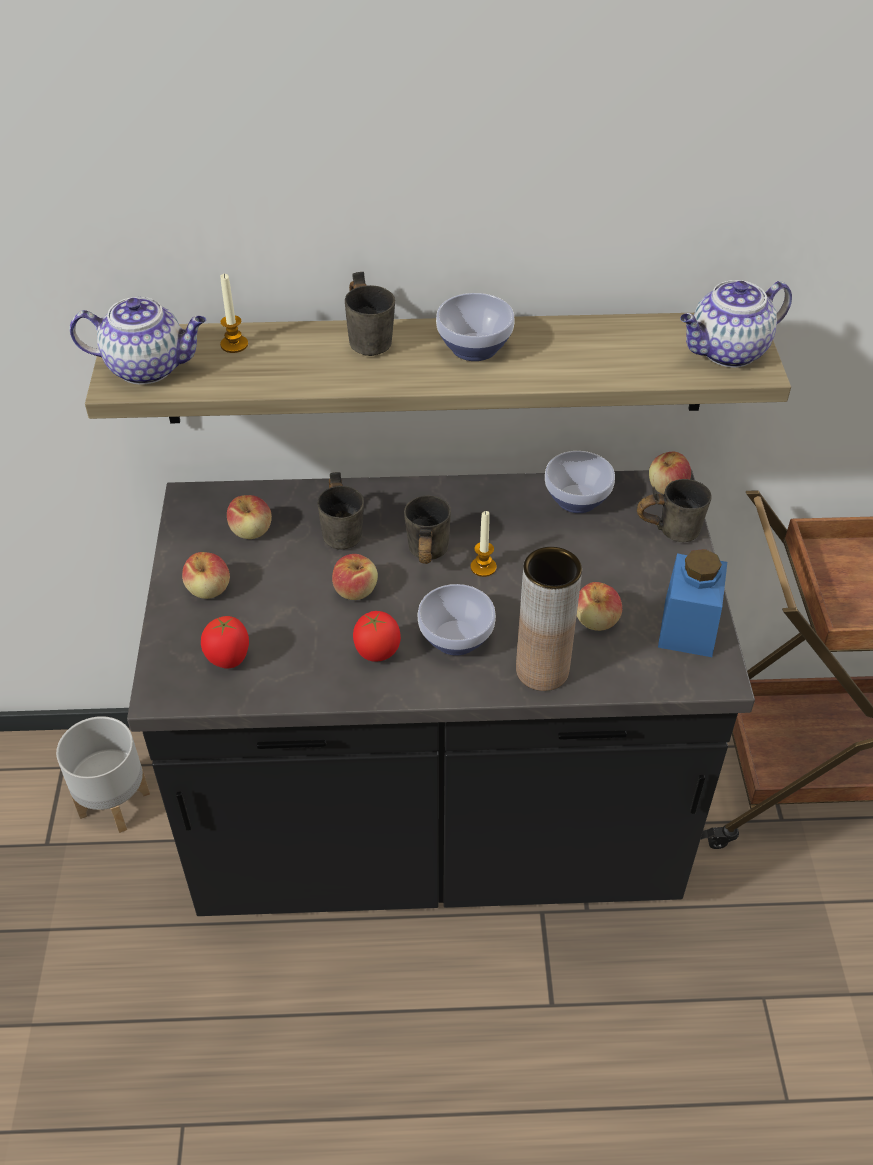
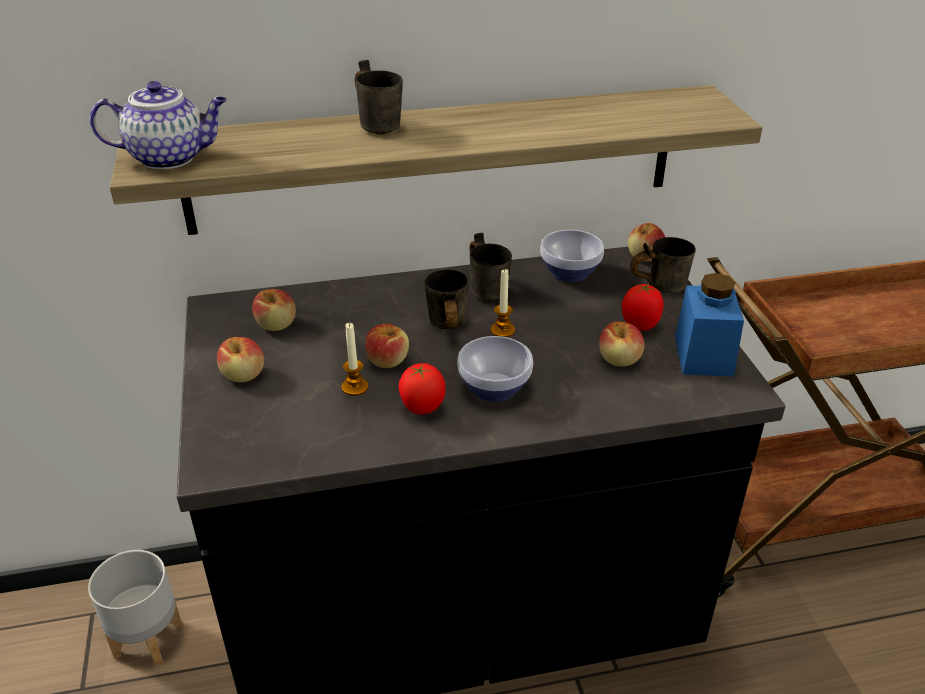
camera: 10 degrees left, 10 degrees down
tomato [201,616,249,669] -> tomato moved to [622,284,664,331]
candle [220,274,248,353] -> candle moved to [342,323,368,396]
grey mug [318,472,364,550] -> grey mug moved to [469,233,512,301]
bowl [436,293,514,361] -> none
brown vase [516,547,582,691] -> none
teapot [680,280,792,368] -> none

